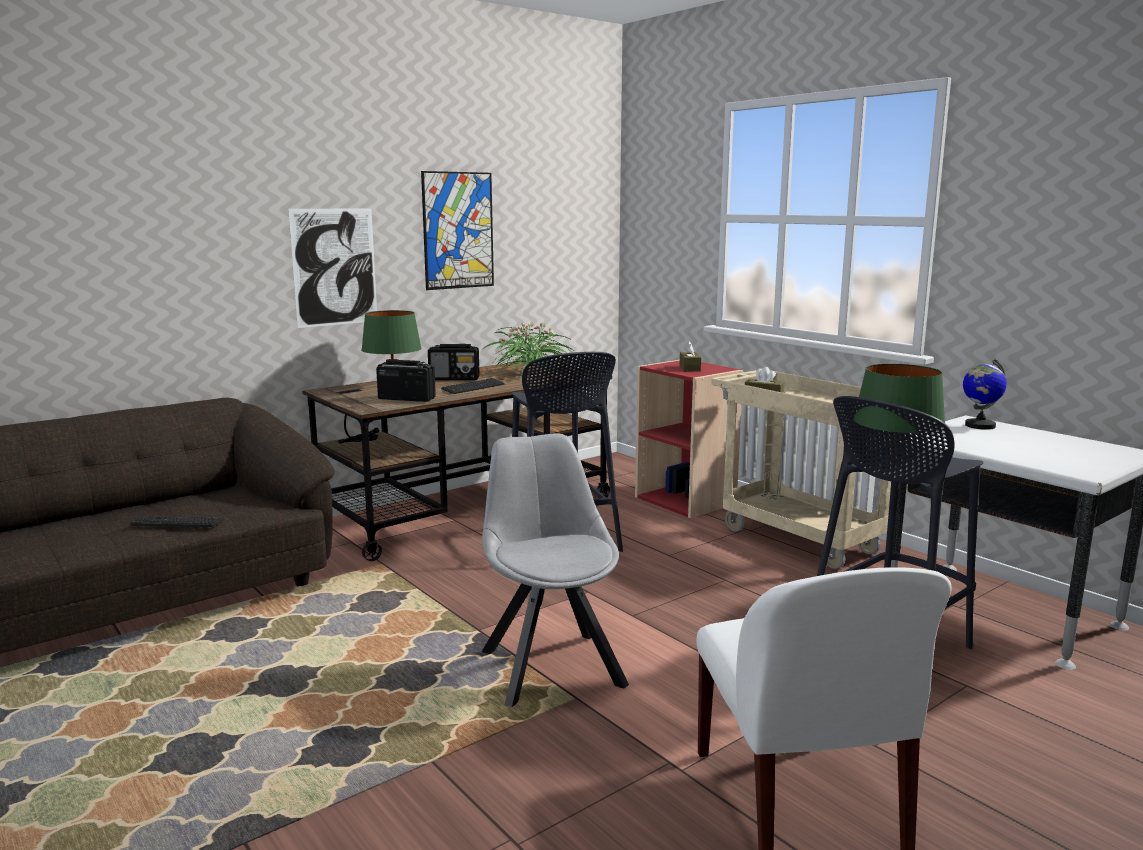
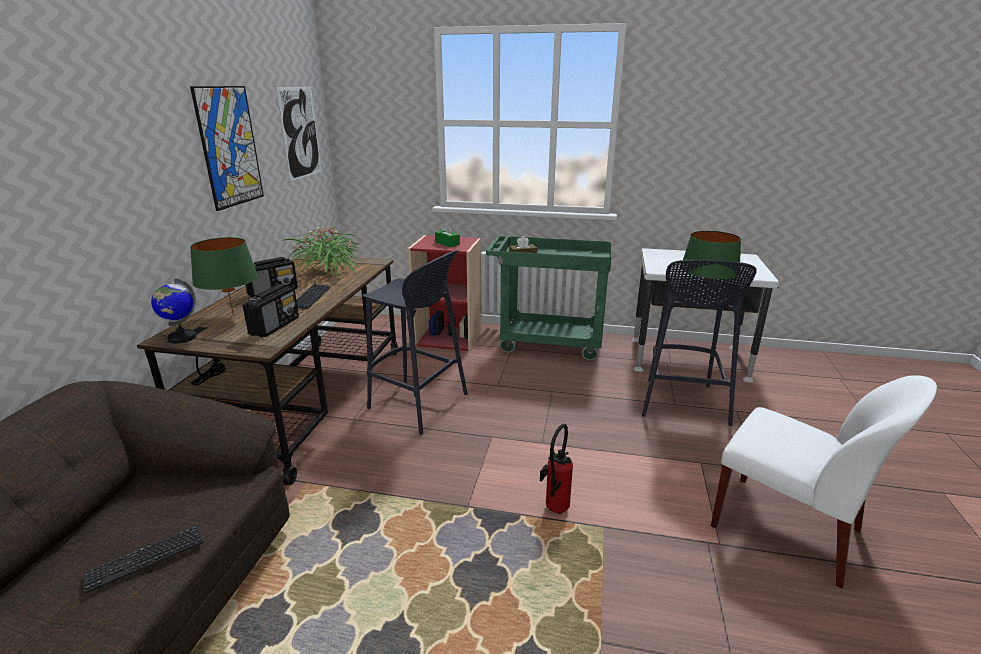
camera: 40 degrees left, 10 degrees up
picture [288,208,377,328] -> picture moved to [276,87,322,181]
radio [376,359,436,402] -> radio turned 135 degrees clockwise [243,284,299,337]
grey chair [482,433,629,707] -> fire extinguisher [540,424,573,515]
brown tissue box [680,341,701,372] -> green tissue box [435,223,460,247]
beige cart [712,370,895,569] -> green cart [486,236,612,361]
globe [963,359,1007,430] -> globe moved to [151,278,196,344]

